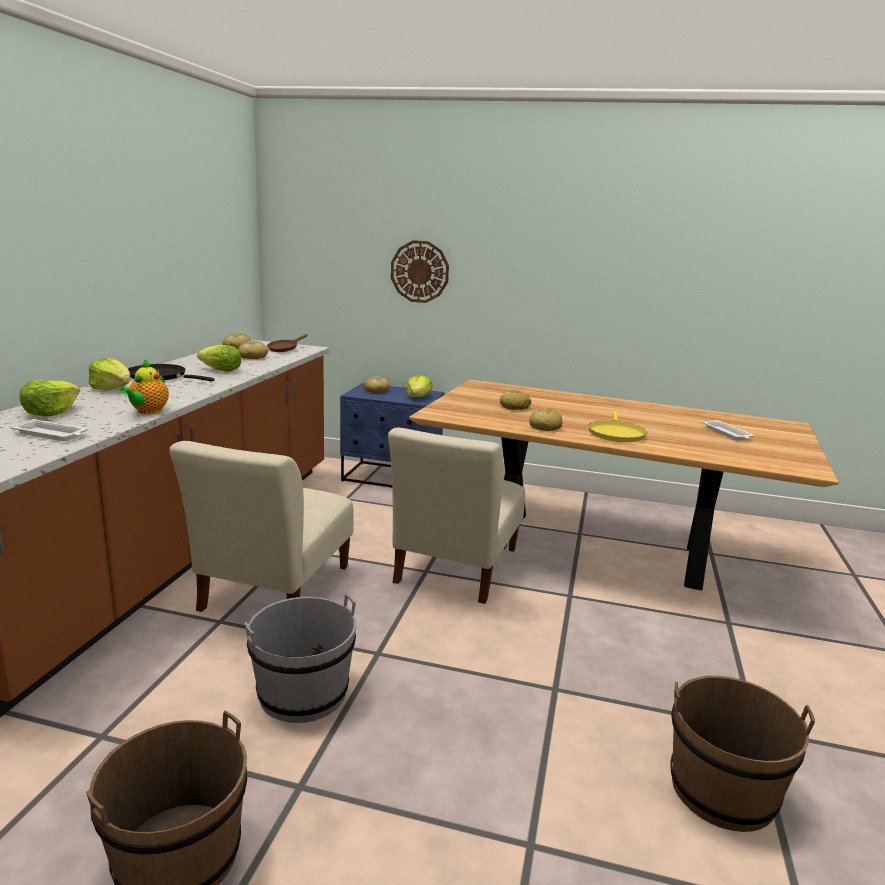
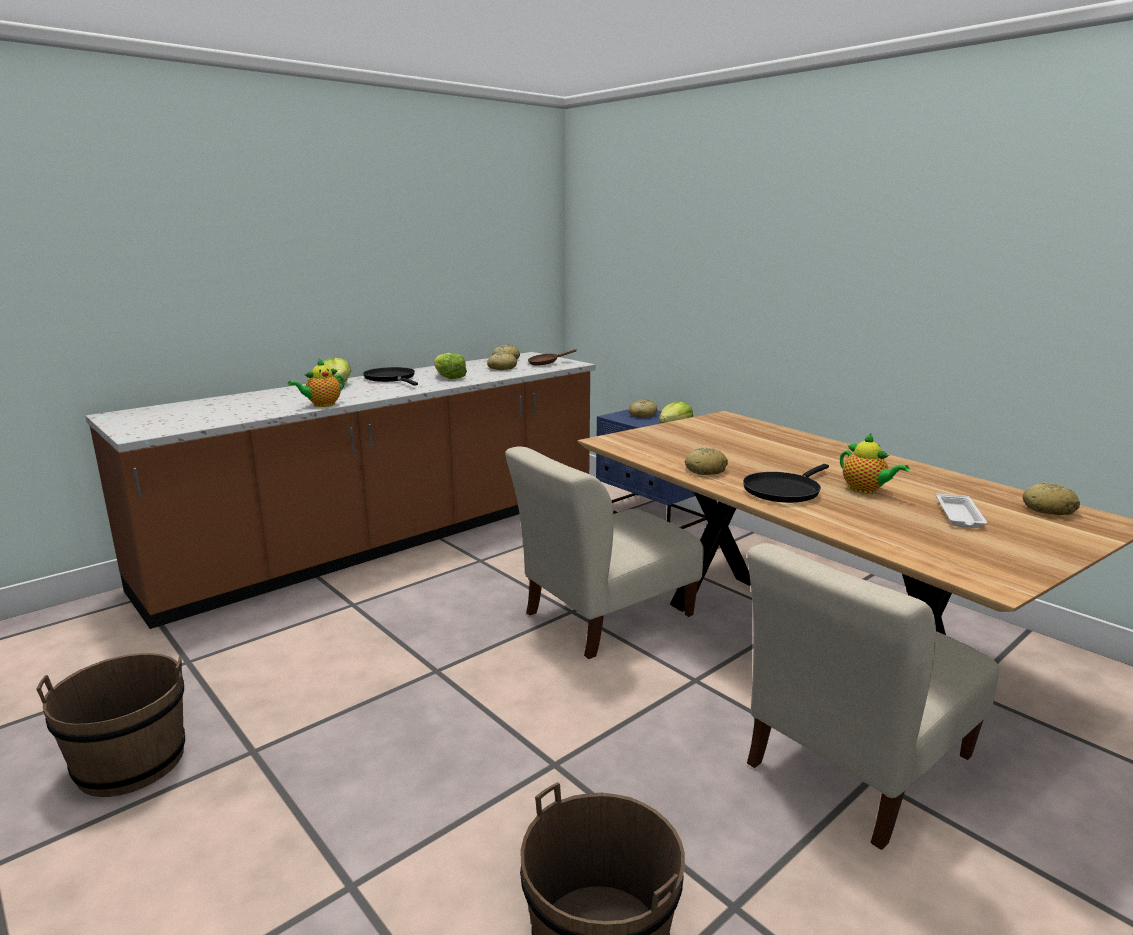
camera: 35 degrees right, 0 degrees up
white tray [10,419,88,441] -> none
lettuce [19,380,80,417] -> none
beige chair [169,441,354,612] -> beige chair moved to [747,543,999,850]
grey bucket [244,593,356,723] -> none
wall clock [391,240,449,303] -> none
bread [500,390,531,410] -> bread moved to [1023,482,1080,515]
yellow frying pan [588,411,647,442] -> black frying pan [743,464,829,503]
none -> teapot [840,433,909,494]

